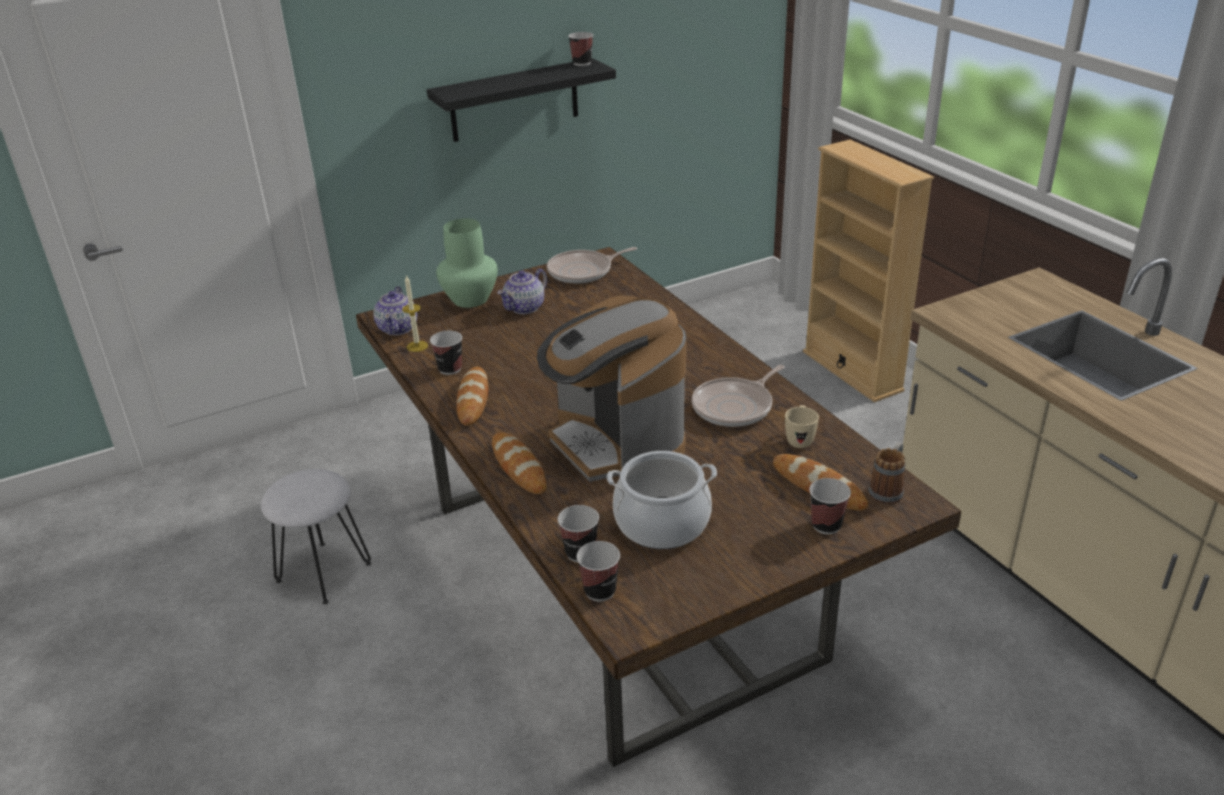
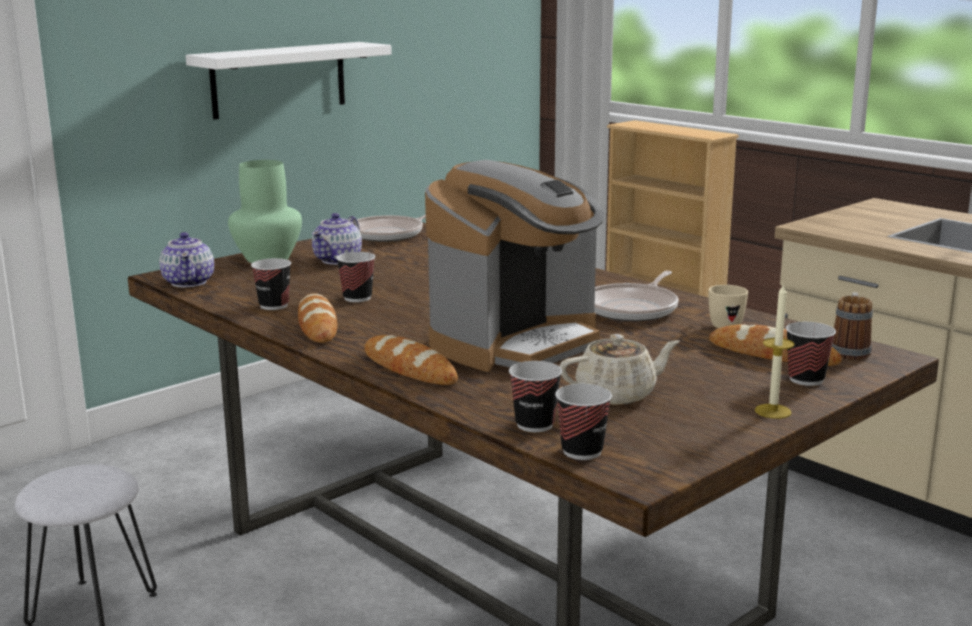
camera: 15 degrees left, 15 degrees down
candle [402,275,428,352] -> candle moved to [755,283,795,419]
black shelf [427,58,616,142] -> white shelf [186,42,392,120]
coffee machine [537,296,686,482] -> coffee machine turned 90 degrees counterclockwise [425,160,605,372]
cup [568,32,593,66] -> cup moved to [336,252,375,302]
cooking pot [607,451,717,549] -> beige teapot [559,334,680,405]

